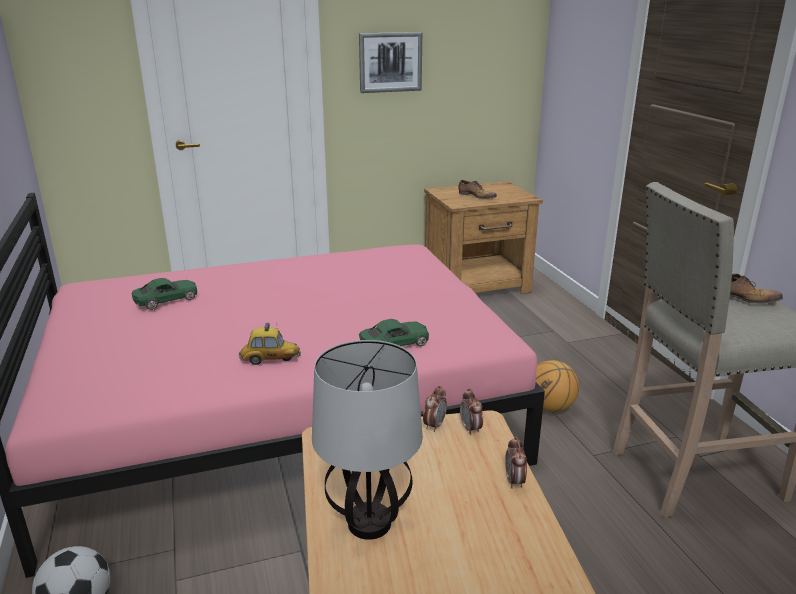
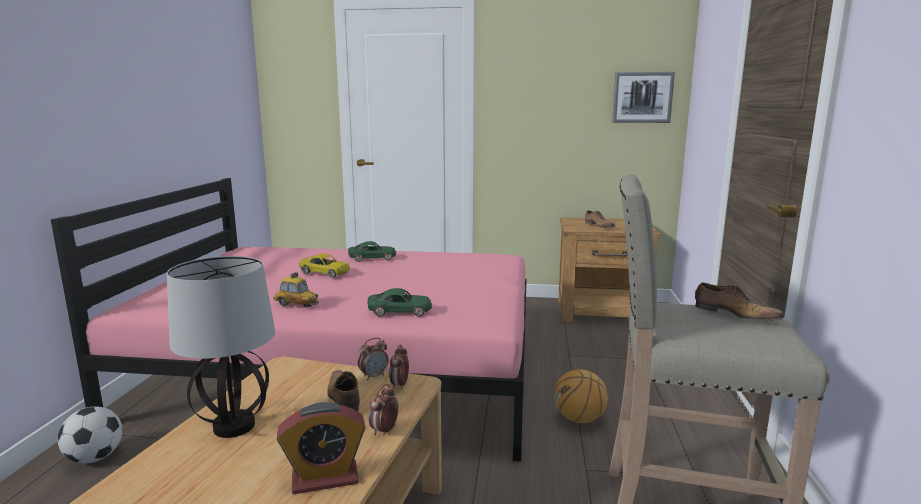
camera: 25 degrees right, 10 degrees down
green toy car [132,278,197,310] -> green toy car moved to [348,241,396,262]
picture [359,32,422,93] -> picture moved to [612,72,675,123]
none -> alarm clock [277,402,365,494]
none -> yellow toy car [299,254,350,278]
none -> shoe [327,370,360,412]

